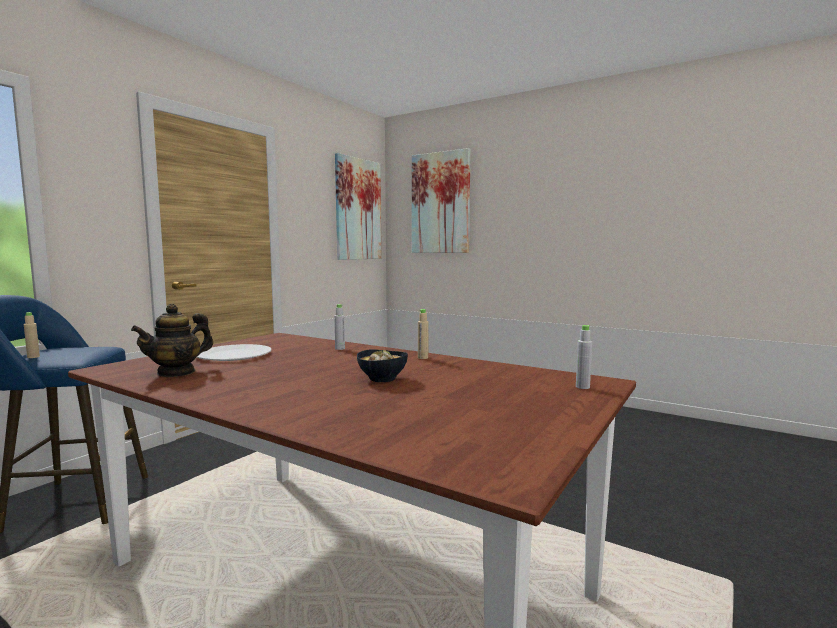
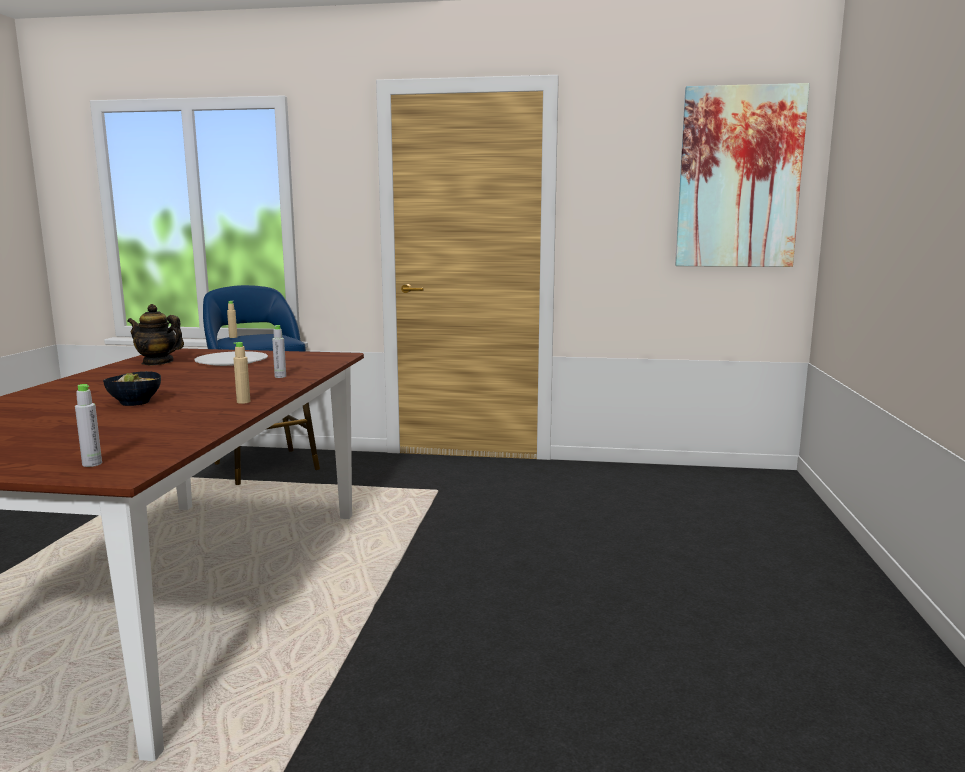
camera: 65 degrees right, 5 degrees up
picture [412,148,471,253] -> none

